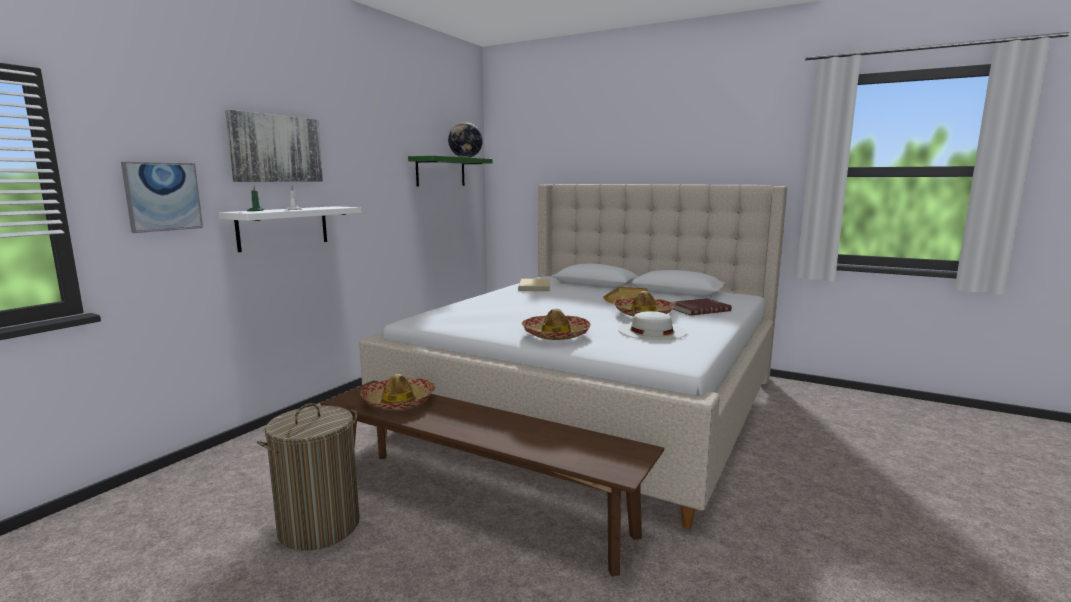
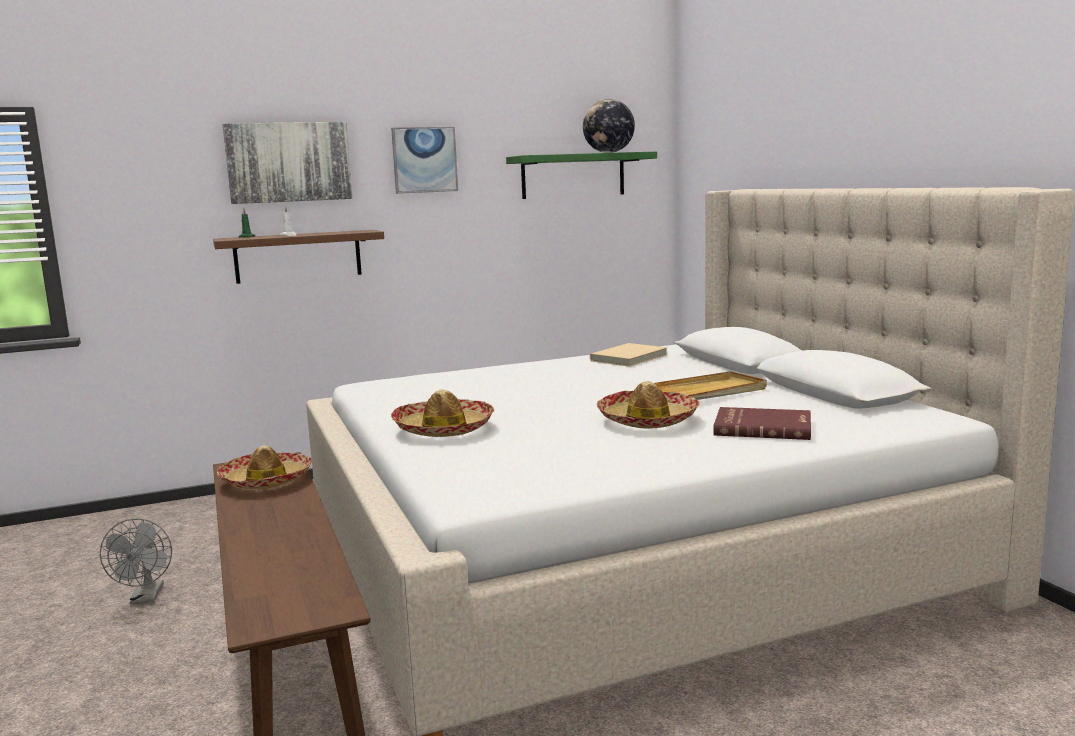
camera: 40 degrees right, 0 degrees up
picture [121,162,203,233] -> picture moved to [391,127,458,194]
white shelf [219,206,362,252] -> brown shelf [213,230,384,284]
laundry basket [257,403,360,551] -> grey fan [100,518,172,604]
white hat [618,311,687,340] -> none

